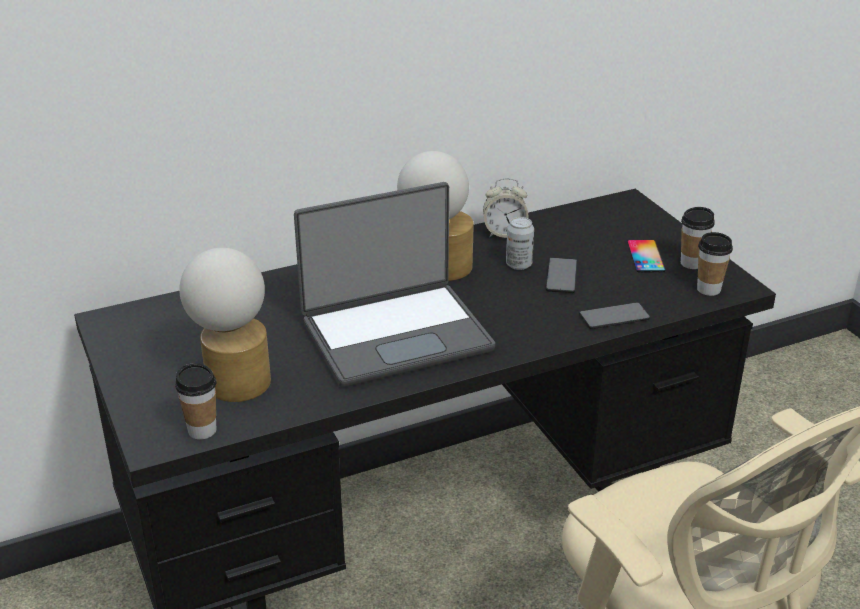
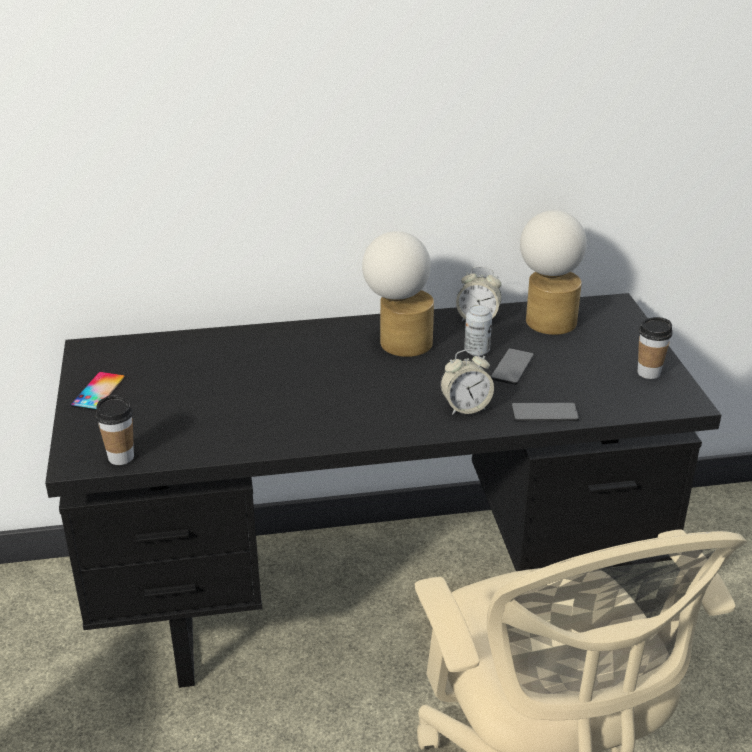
camera: 15 degrees right, 0 degrees up
table lamp [179,248,271,402] -> table lamp moved to [520,210,587,335]
laptop [294,182,495,388] -> none
phone [627,240,666,272] -> phone moved to [70,372,125,411]
cup [697,232,733,296] -> none
none -> alarm clock [441,349,494,415]

